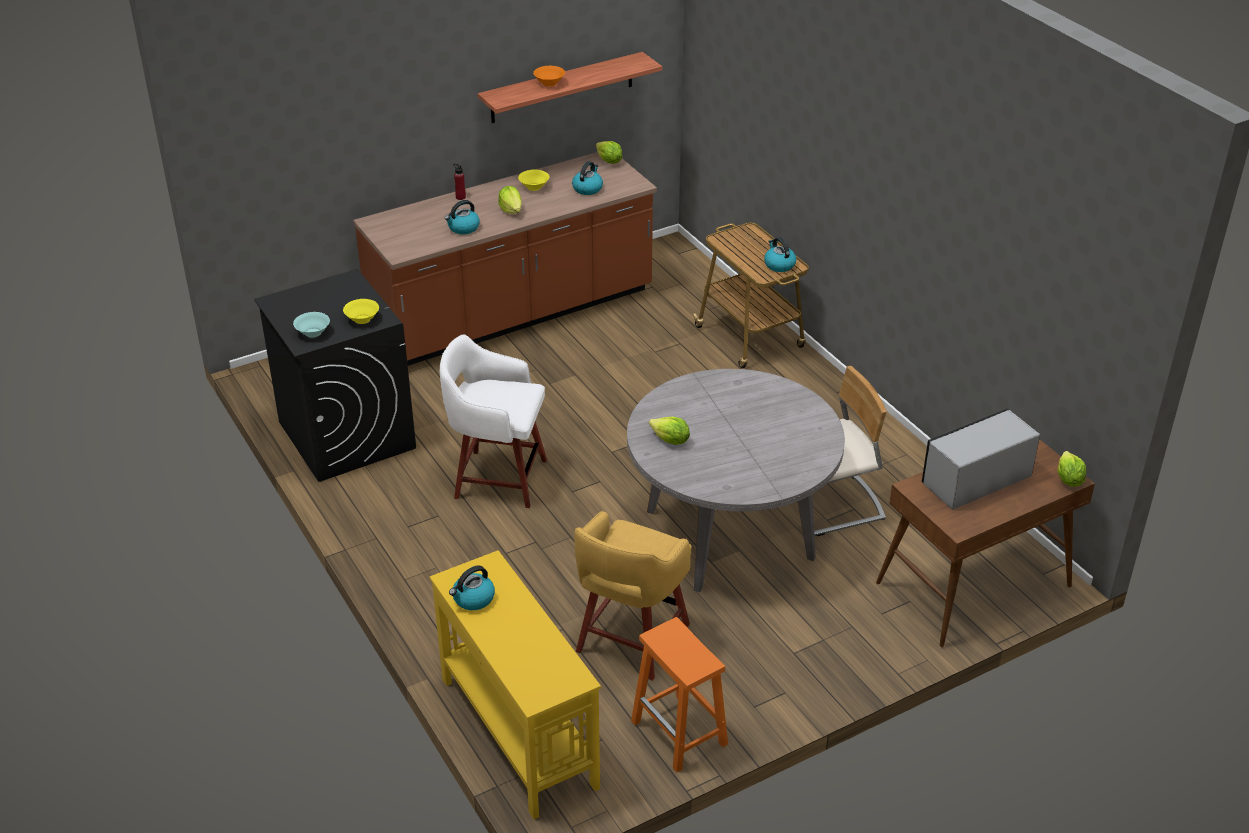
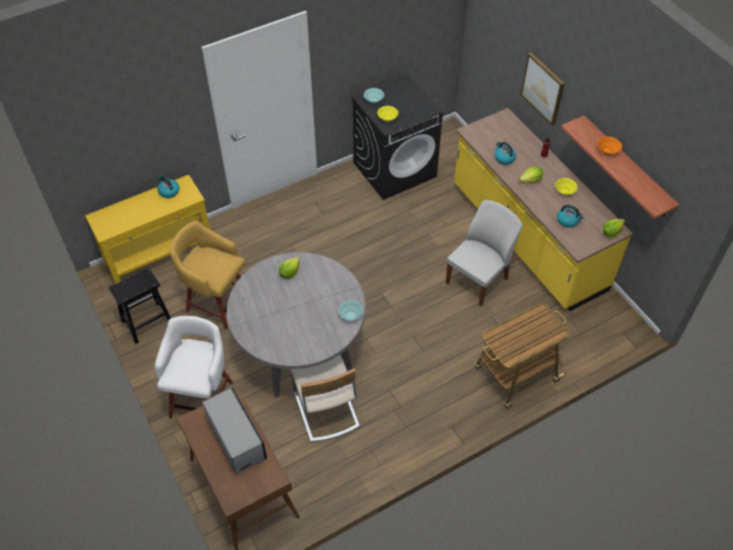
camera: 90 degrees right, 15 degrees up
brown counter [353,152,657,366] -> yellow counter [454,108,633,311]
white stool [440,334,547,508] -> white stool moved to [155,316,233,419]
orange stool [631,617,728,772] -> black stool [109,268,171,344]
kettle [764,237,796,272] -> none
lettuce [1058,451,1086,487] -> none
none -> turquoise bowl [338,300,363,320]
none -> white chair [446,200,523,306]
none -> picture [521,53,565,126]

